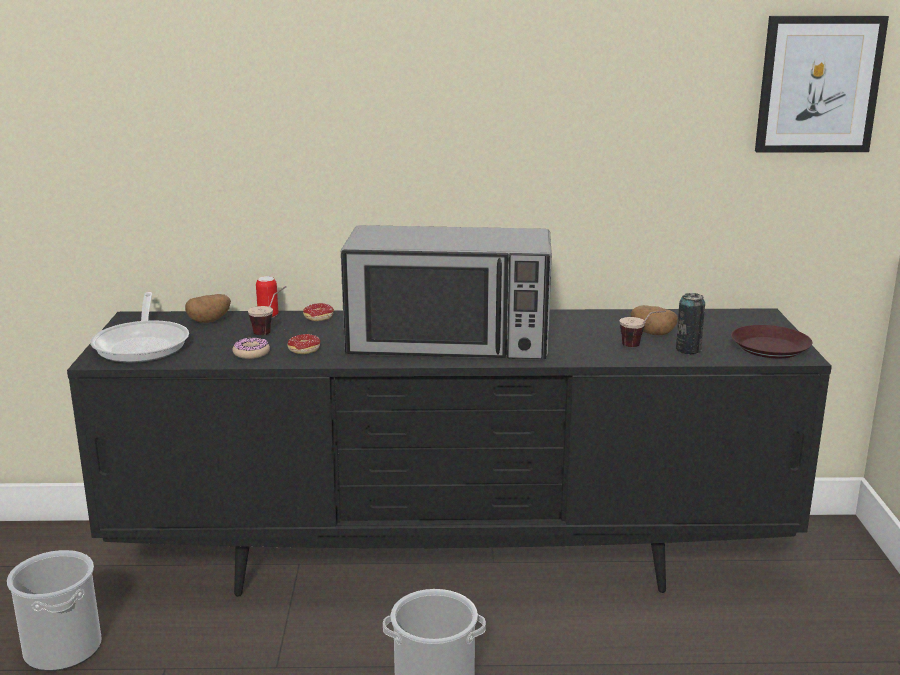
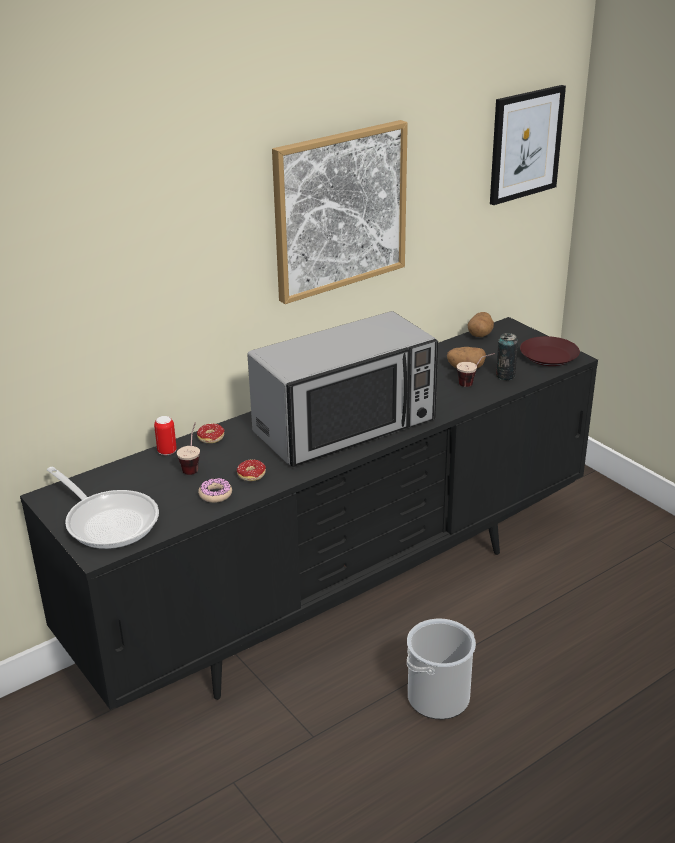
camera: 35 degrees left, 10 degrees up
bucket [7,550,102,671] -> none
potato [185,294,231,323] -> potato moved to [468,312,494,337]
none -> picture [272,120,408,304]

